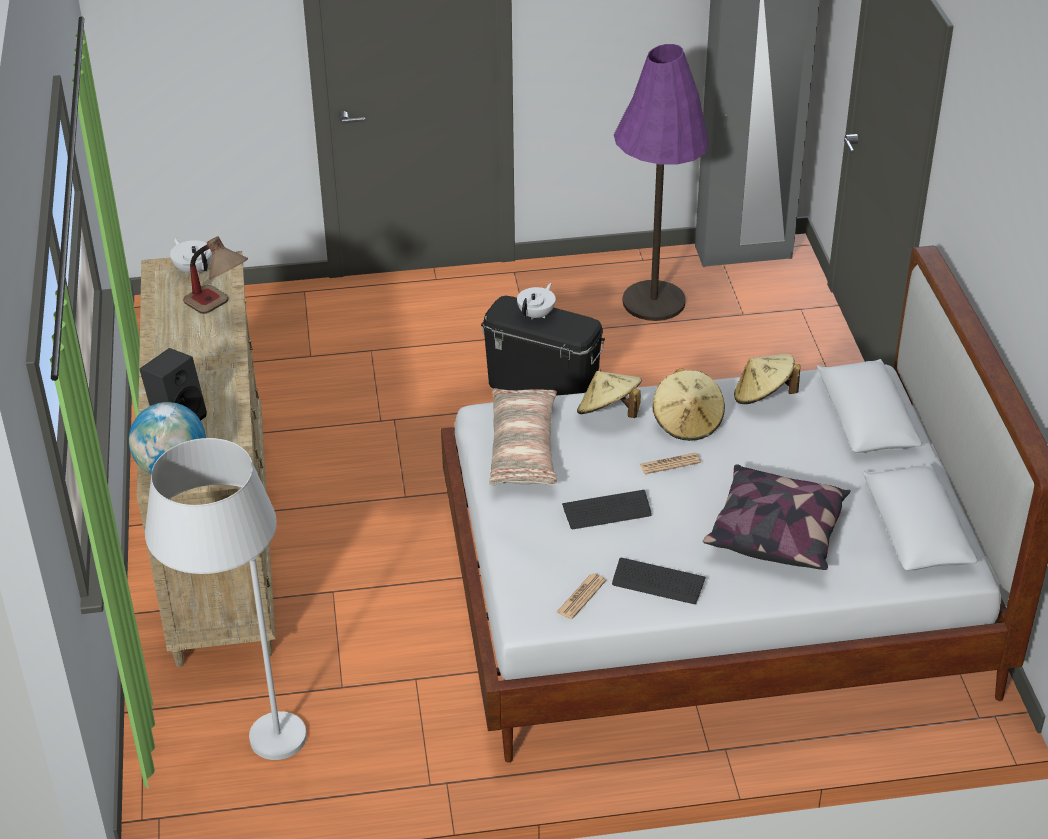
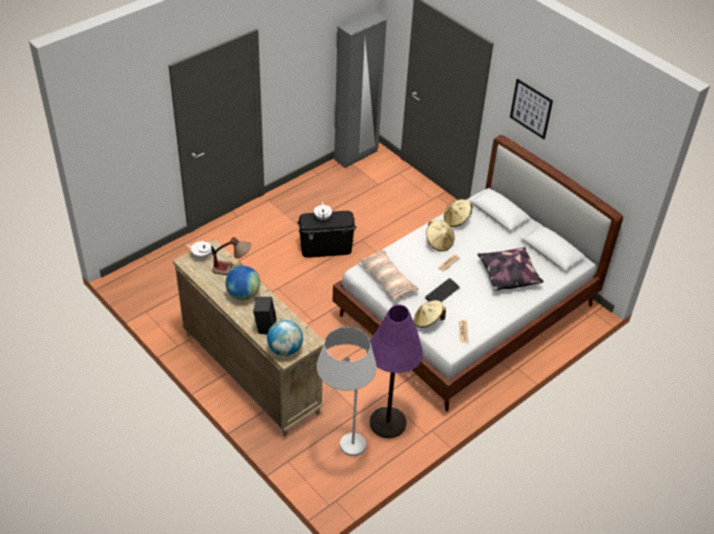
camera: 35 degrees left, 5 degrees up
beige hat [577,371,642,418] -> beige hat moved to [414,300,446,328]
keyboard [612,558,706,604] -> none
purple floor lamp [614,44,709,321] -> purple floor lamp moved to [367,305,423,438]
none -> globe [226,266,260,300]
none -> picture [510,78,553,139]

